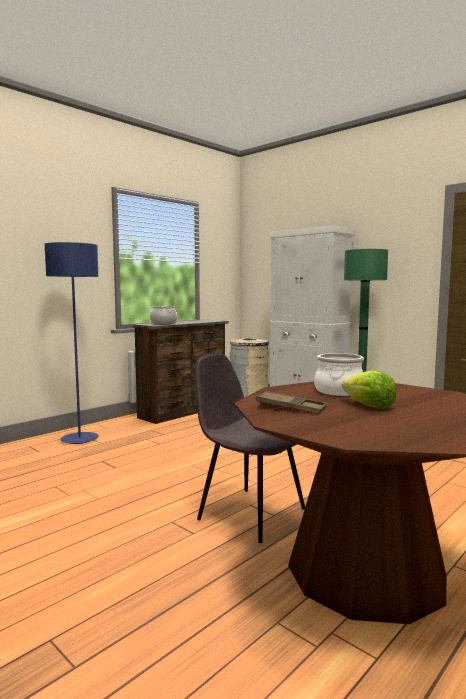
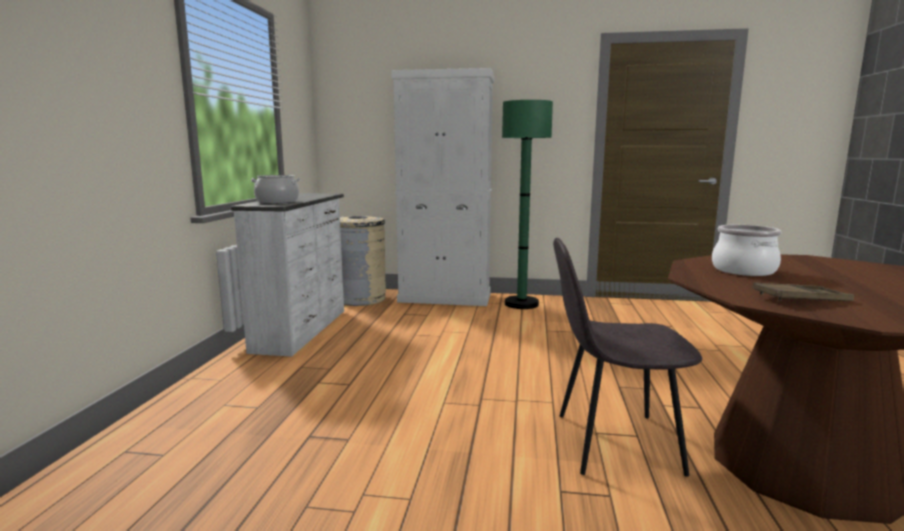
camera: 35 degrees left, 5 degrees up
blue floor lamp [45,242,99,444] -> none
brown dresser [133,320,228,424] -> white dresser [231,193,344,357]
lettuce [342,370,397,409] -> none

